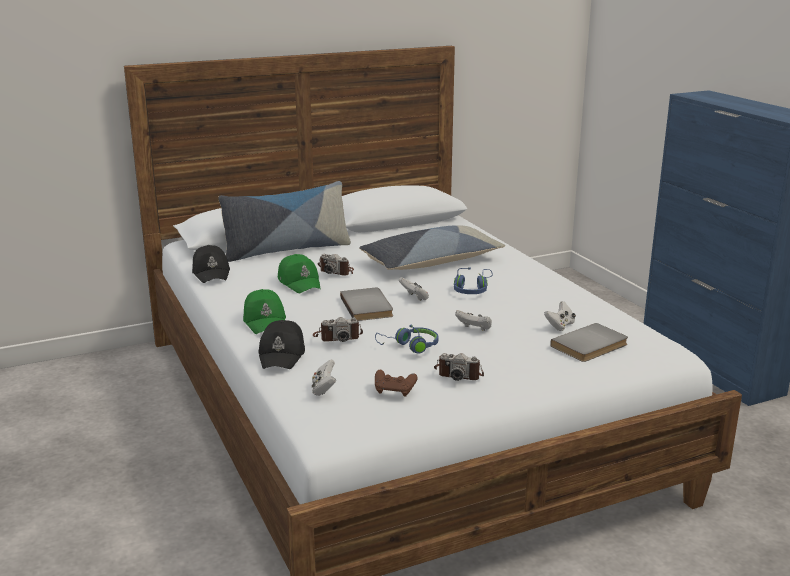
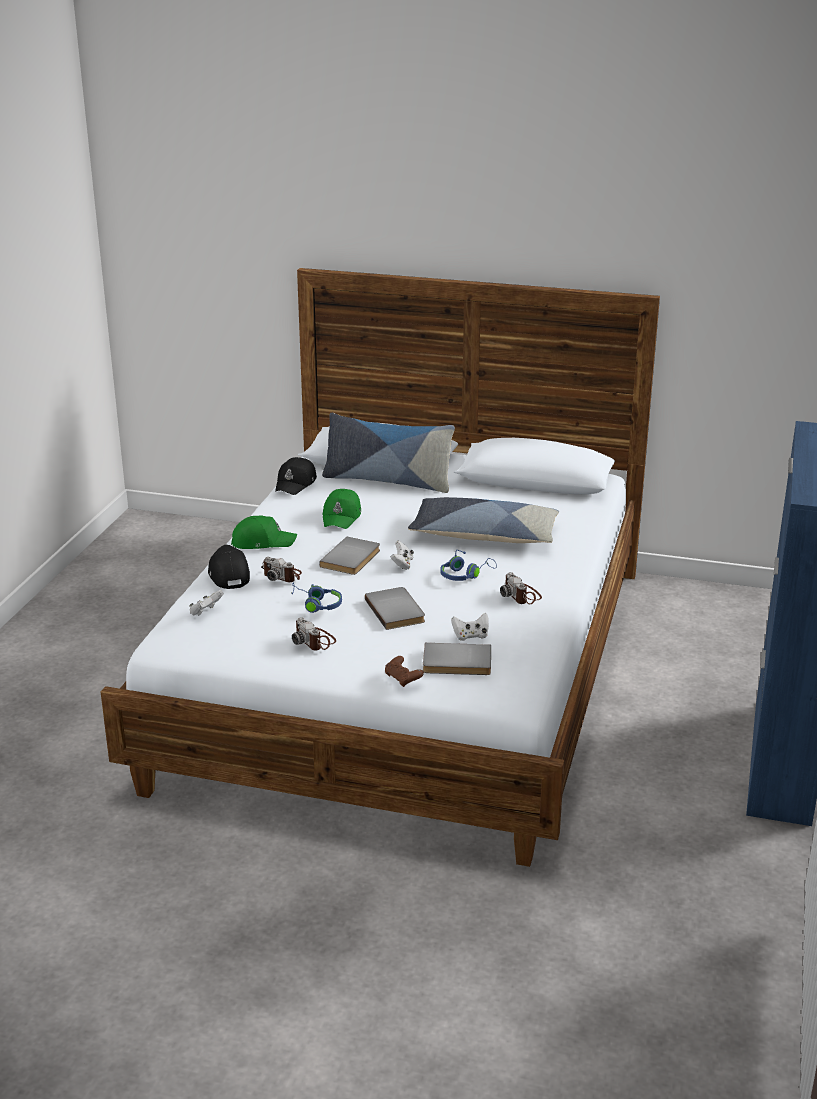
camera: 40 degrees right, 5 degrees up
green cap [243,289,286,334] -> green cap turned 120 degrees counterclockwise [231,516,297,549]
black cap [258,320,305,369] -> black cap turned 120 degrees clockwise [208,545,250,589]
camera [318,254,354,276] -> camera moved to [500,572,542,604]
brown game controller [375,370,418,397] -> brown game controller moved to [385,656,424,687]
white game controller [455,310,492,331] -> grey book [365,587,425,630]

